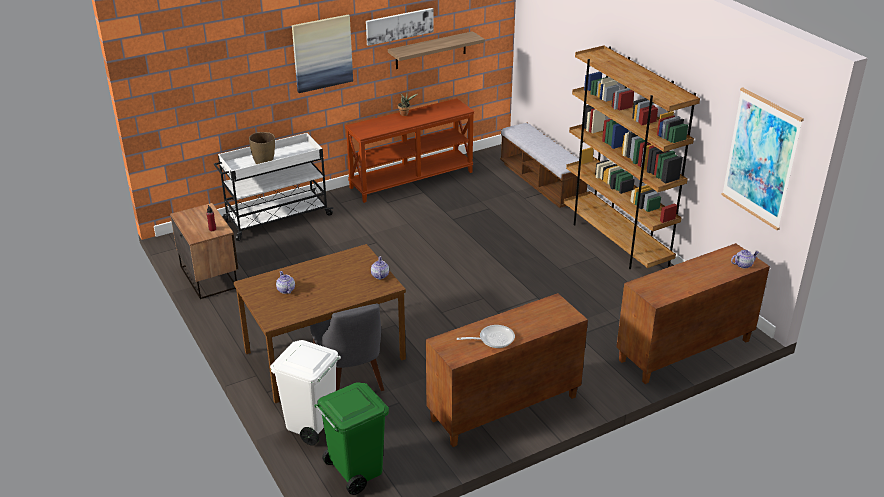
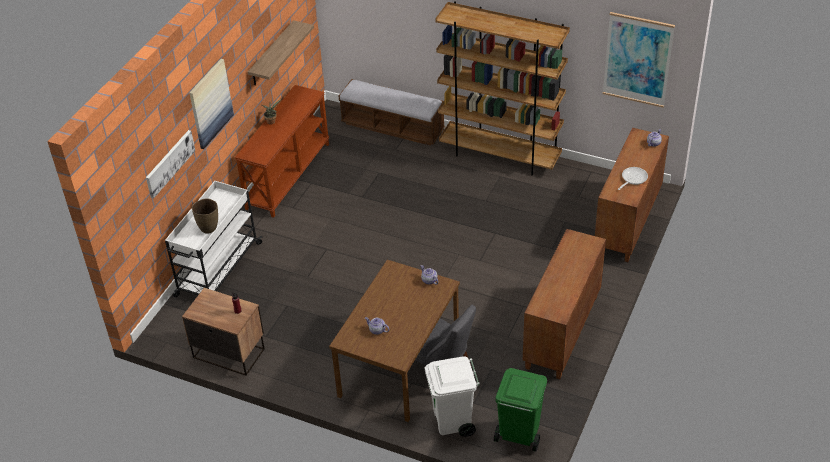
camera: 35 degrees left, 10 degrees up
picture [366,8,434,46] -> picture moved to [146,130,195,198]
frying pan [457,325,515,348] -> frying pan moved to [618,167,648,190]

